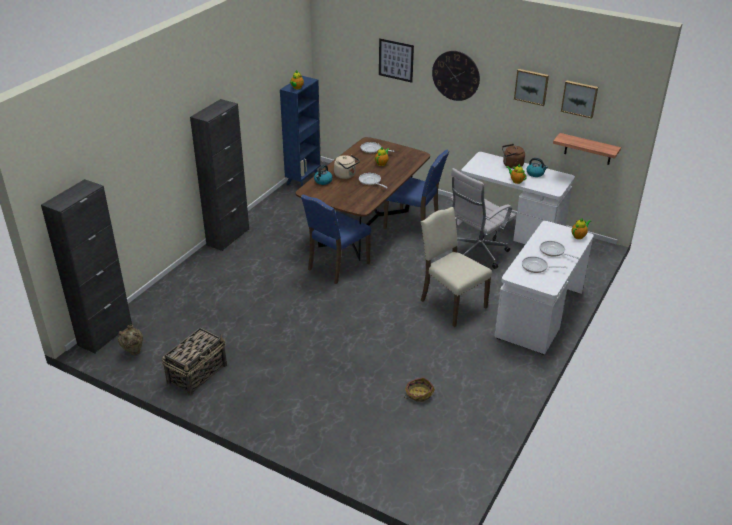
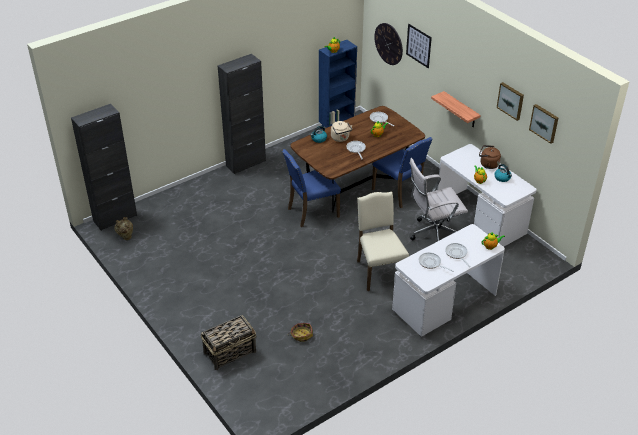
camera: 25 degrees right, 5 degrees up
basket [162,328,227,396] -> basket moved to [201,315,256,370]
wall clock [432,51,480,101] -> wall clock moved to [374,23,403,65]
shelf [553,133,621,165] -> shelf moved to [431,91,481,127]

